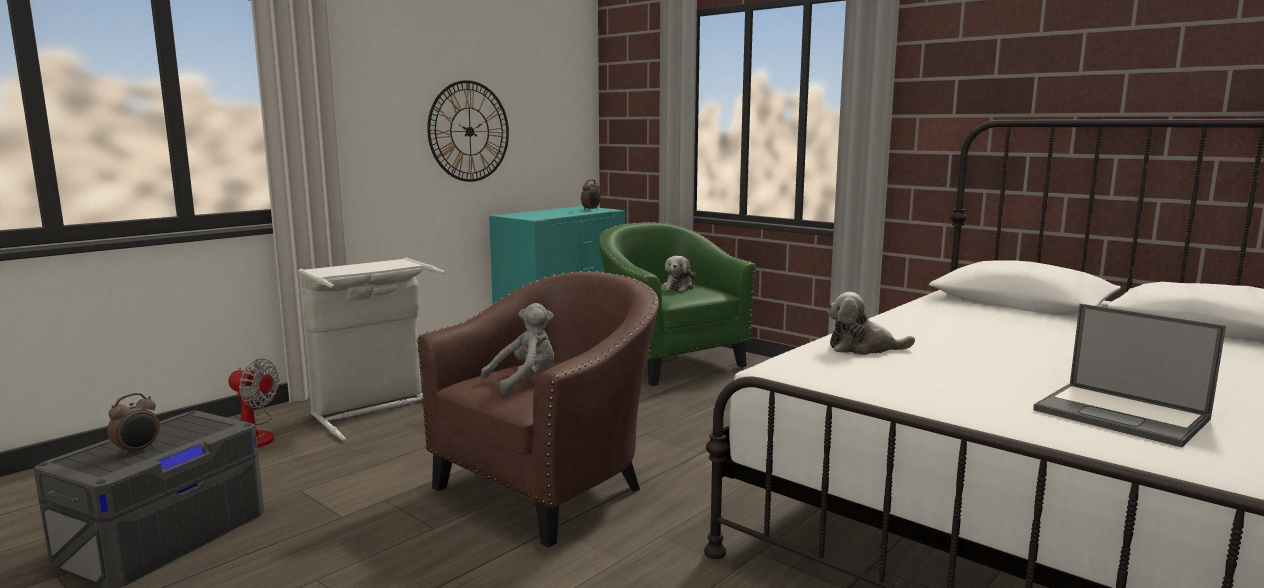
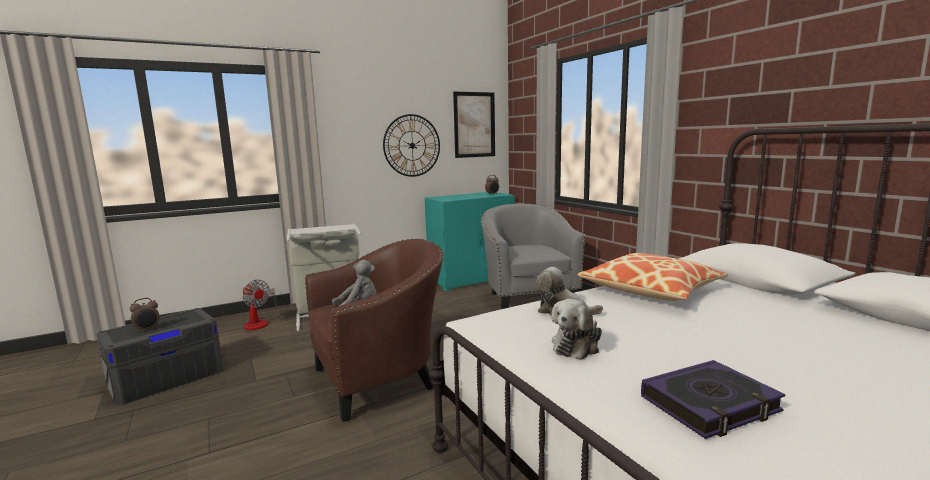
camera: 20 degrees right, 0 degrees up
green armchair [598,222,756,386] -> grey armchair [481,203,586,309]
plush toy [663,256,695,291] -> plush toy moved to [551,299,602,360]
laptop [1033,304,1226,447] -> book [641,360,785,439]
none -> picture [453,92,495,158]
none -> pillow [577,253,728,301]

